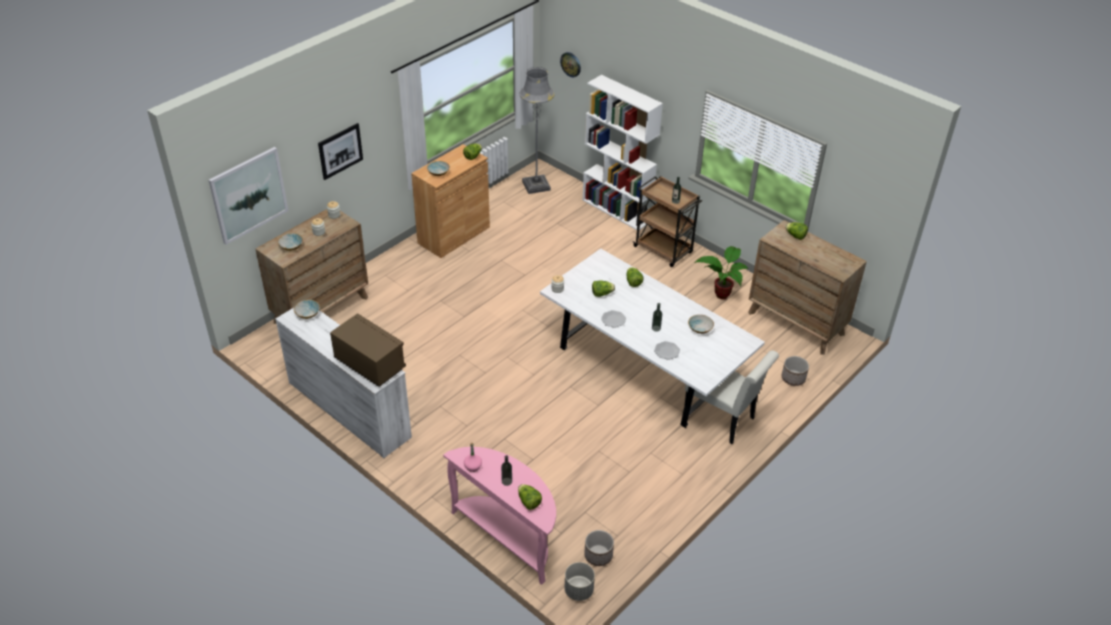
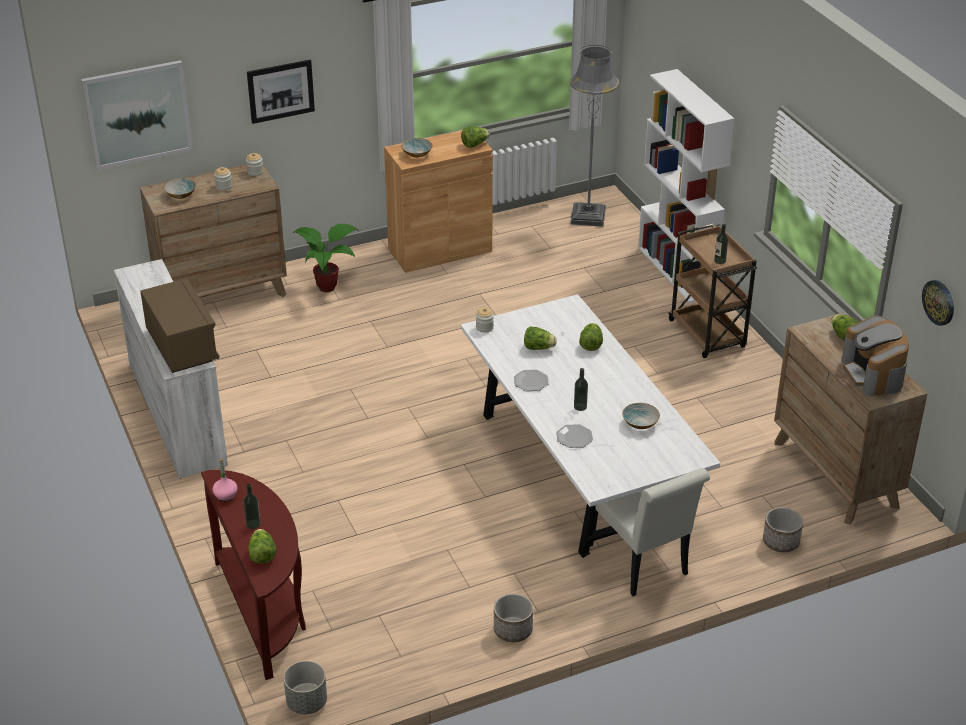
camera: 25 degrees right, 5 degrees down
bowl [294,300,320,319] -> none
pink console table [443,447,556,585] -> brown console table [201,470,306,680]
wall clock [560,52,581,77] -> wall clock moved to [922,280,954,326]
planter [584,530,614,566] -> planter moved to [494,594,533,642]
potted plant [695,246,748,299] -> potted plant moved to [293,224,359,292]
none -> coffee machine [841,316,909,396]

